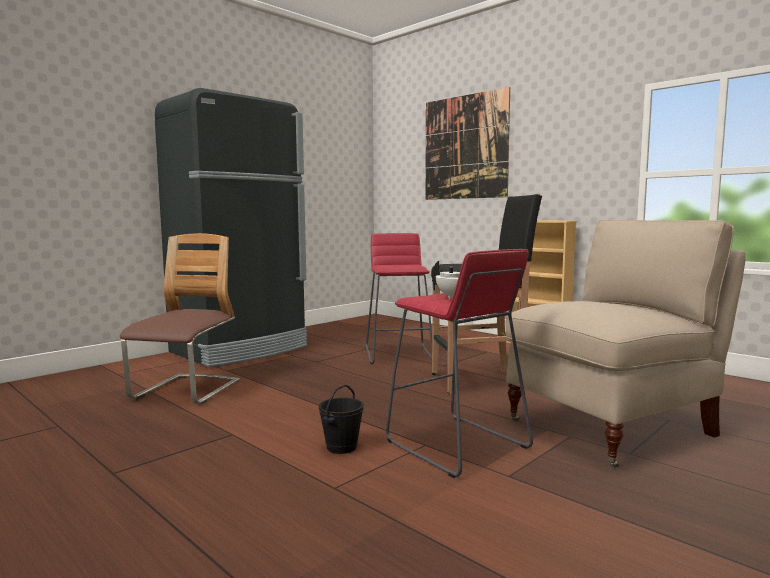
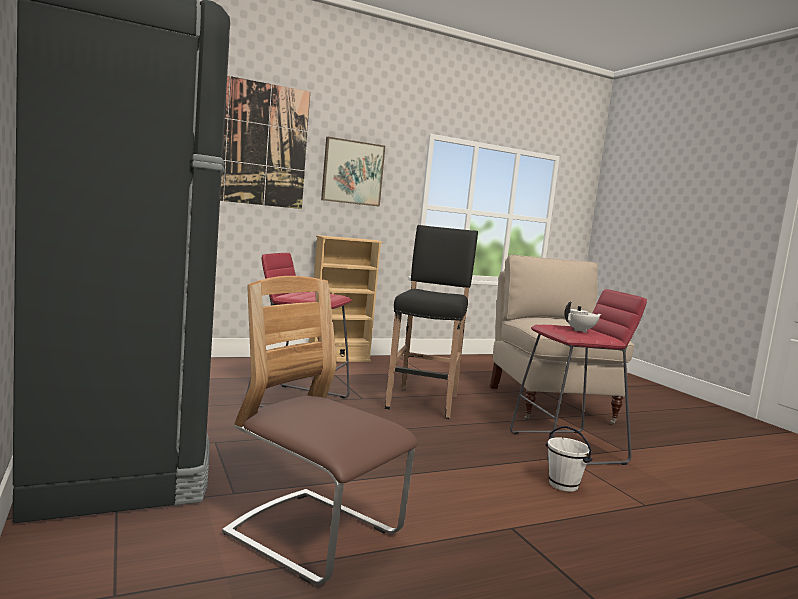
camera: 70 degrees left, 0 degrees up
black bucket [319,384,364,454] -> white bucket [546,426,592,492]
none -> picture [321,137,385,206]

